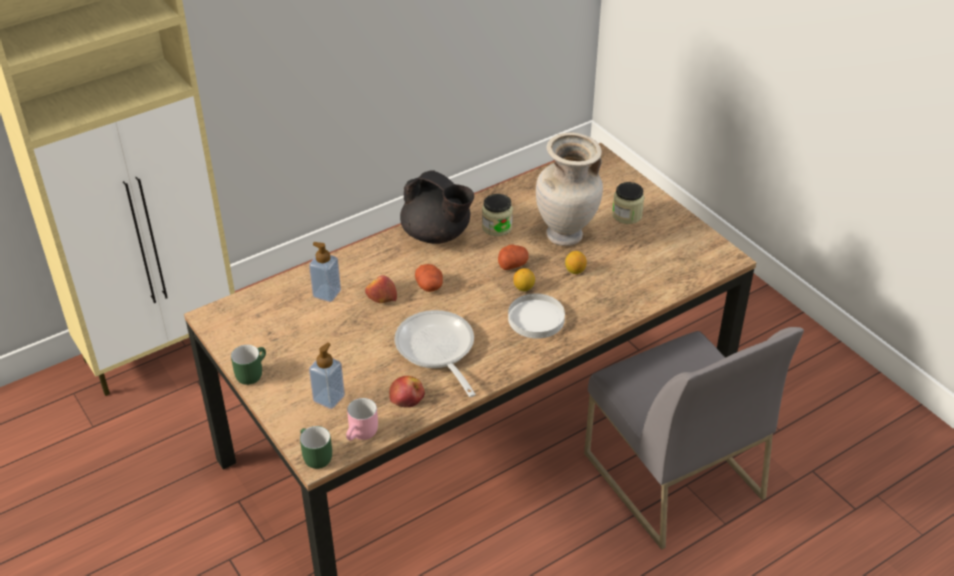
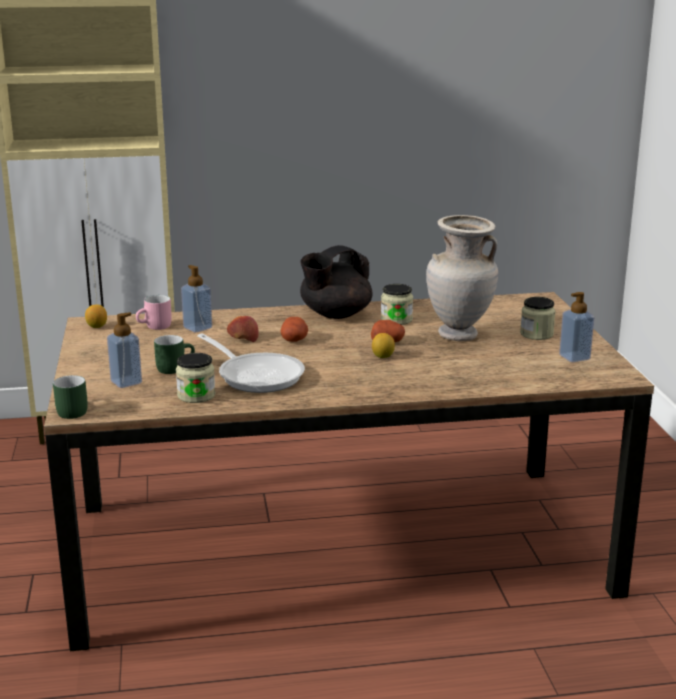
camera: 25 degrees right, 20 degrees down
green mug [231,345,266,385] -> green mug moved to [154,335,195,374]
pink mug [346,398,378,441] -> pink mug moved to [136,295,172,330]
apple [389,376,425,408] -> jar [176,353,215,403]
frying pan [394,310,476,397] -> frying pan turned 135 degrees clockwise [197,333,305,393]
black teapot [400,170,474,244] -> black teapot turned 75 degrees clockwise [300,245,372,319]
white plate [508,293,565,339] -> none
lemon [565,251,587,274] -> lemon moved to [85,304,107,328]
grey chair [584,327,804,550] -> none
none -> soap dispenser [559,292,594,362]

